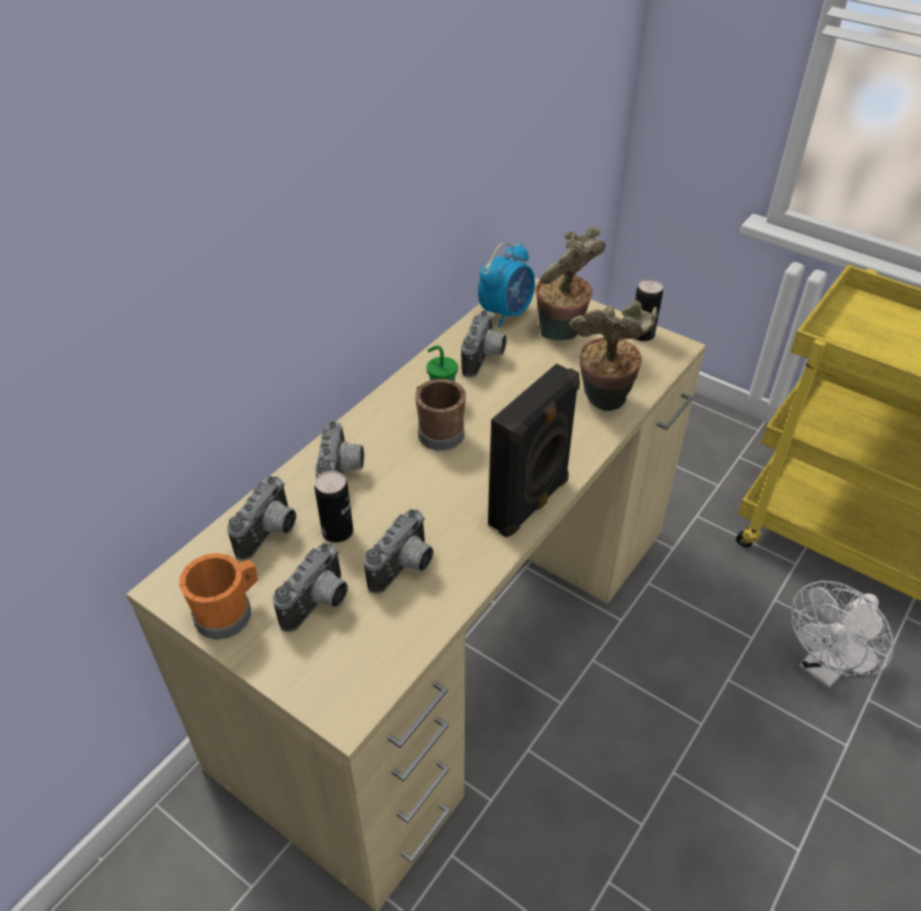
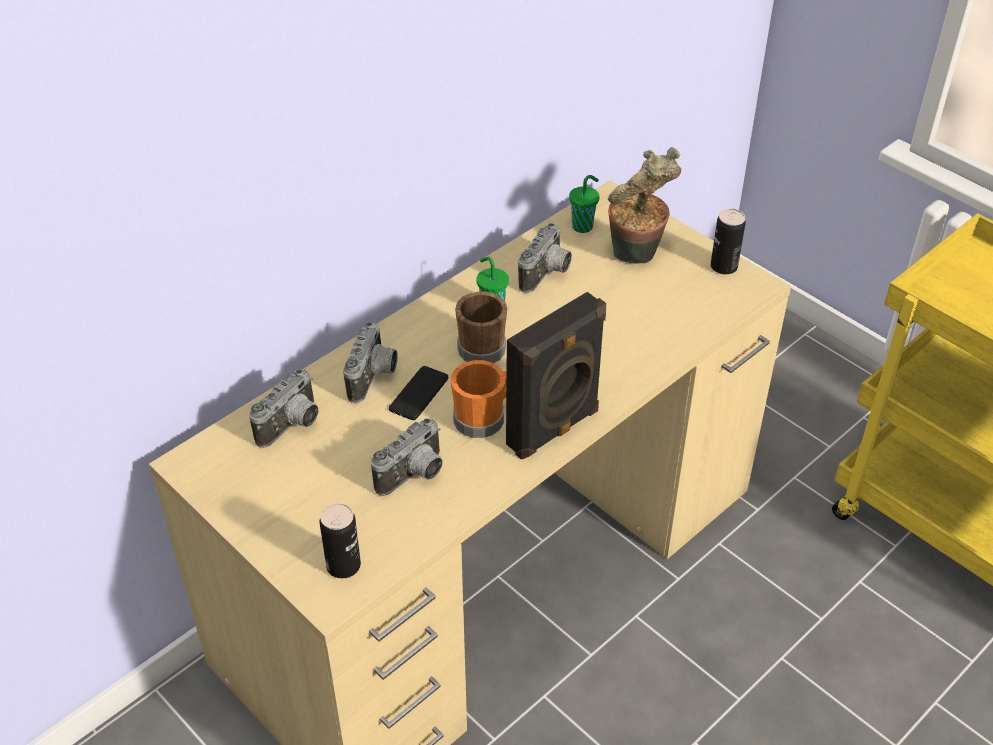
camera: 10 degrees right, 0 degrees up
orange mug [179,553,258,640] -> orange mug moved to [451,360,507,438]
camera [273,543,348,632] -> none
can [315,471,353,543] -> can moved to [320,503,361,579]
alarm clock [478,243,535,328] -> green cup [569,175,599,233]
potted plant [569,301,658,411] -> none
white fan [791,581,894,688] -> none
none -> phone [389,366,448,420]

